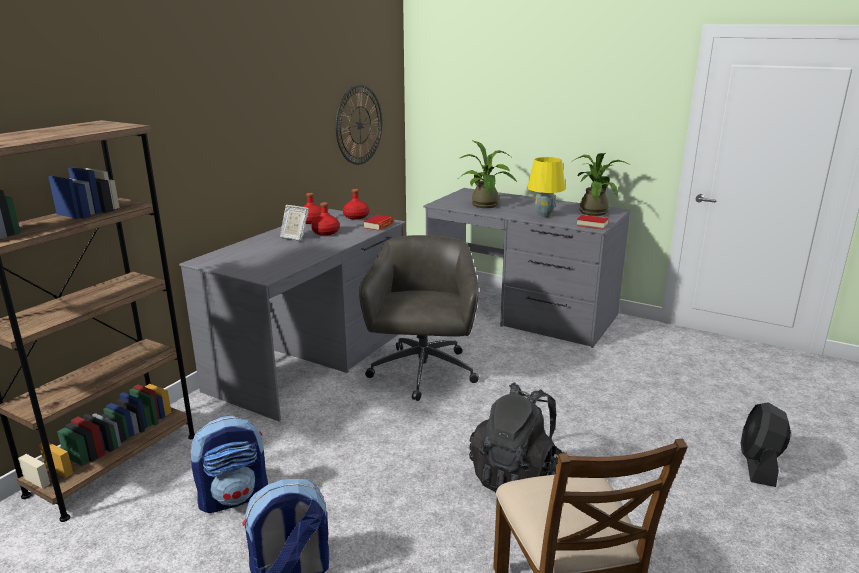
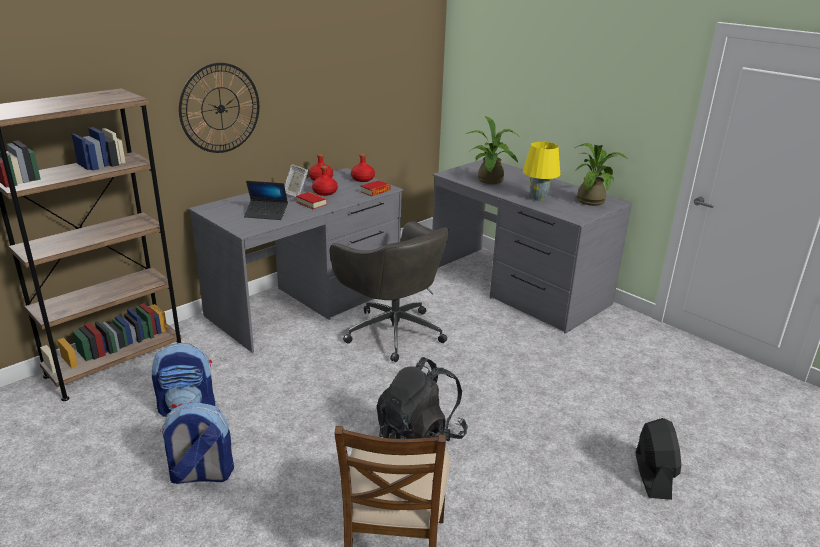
camera: 15 degrees right, 5 degrees up
wall clock [336,85,382,165] -> wall clock moved to [179,63,259,153]
grey office chair [359,235,479,401] -> grey office chair turned 120 degrees clockwise [330,222,449,362]
book [577,215,608,230] -> book moved to [296,192,327,209]
black fan [740,402,791,487] -> black fan turned 150 degrees clockwise [636,418,681,500]
none -> laptop [244,181,288,220]

